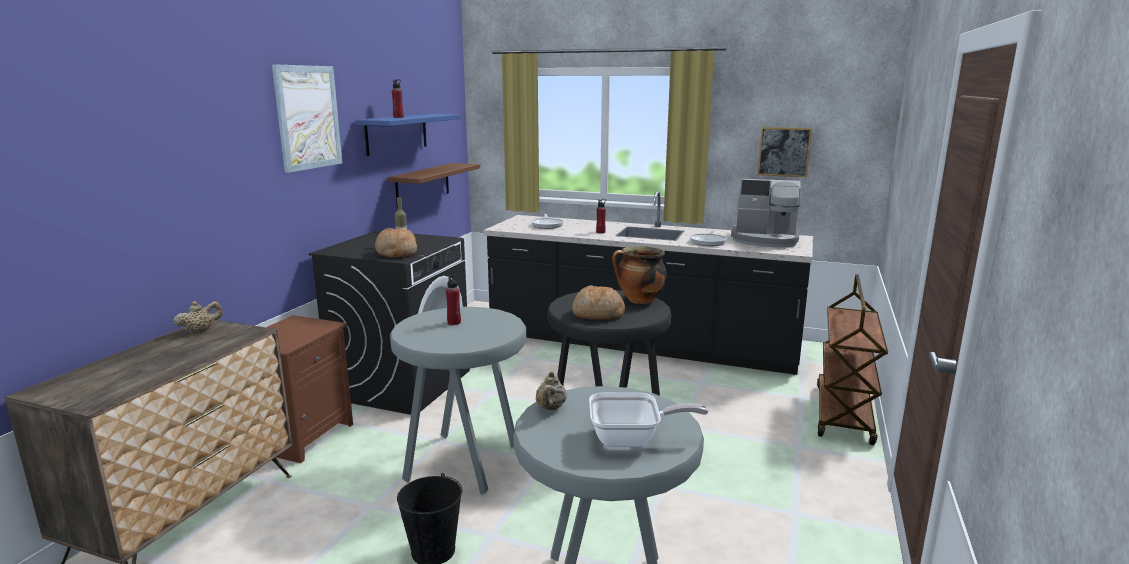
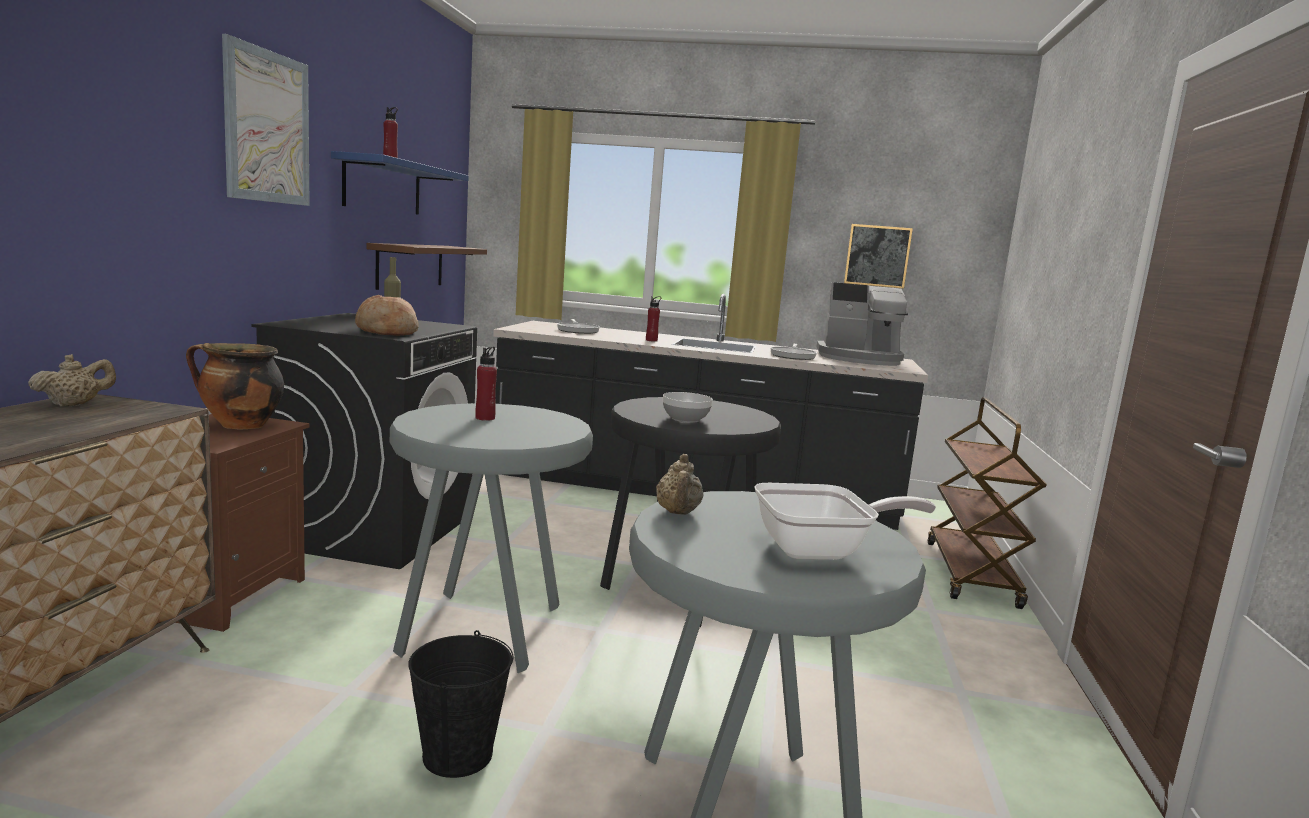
camera: 10 degrees left, 5 degrees down
bread [572,285,625,320] -> bowl [663,392,713,423]
cooking pot [612,246,667,304] -> cooking pot moved to [186,343,284,429]

